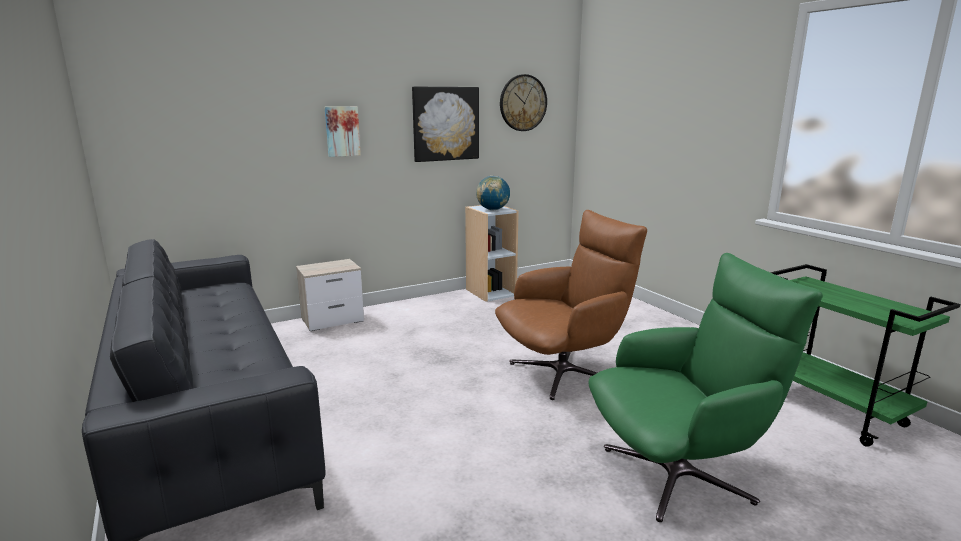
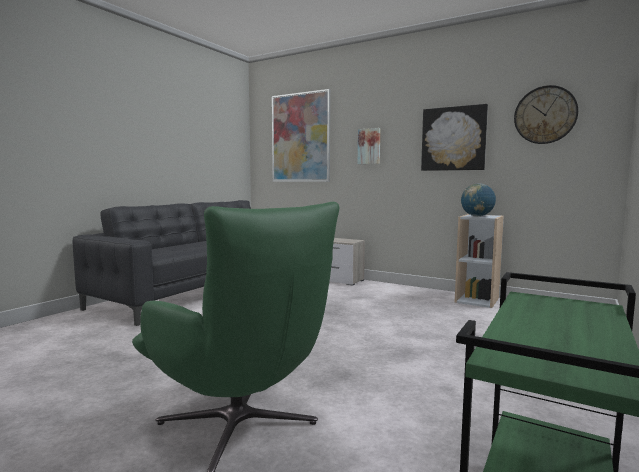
camera: 60 degrees right, 10 degrees down
brown armchair [495,210,647,400] -> none
none -> picture [272,89,330,182]

